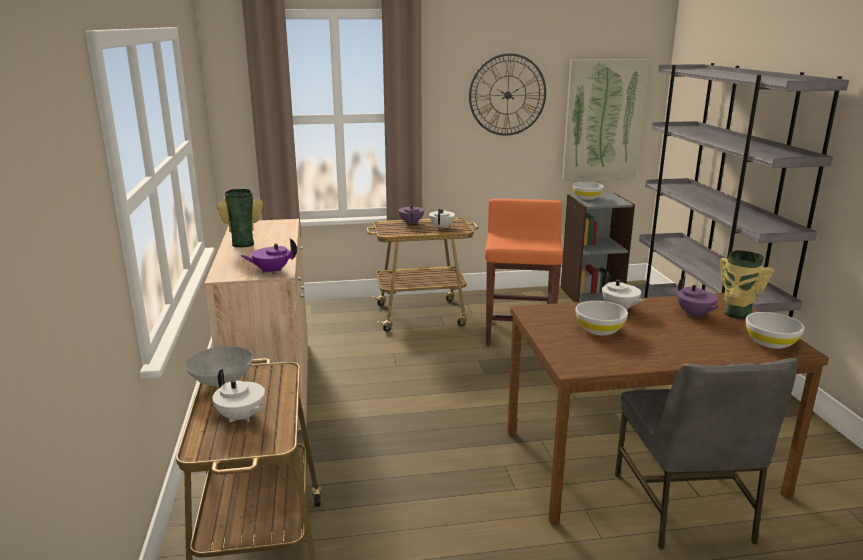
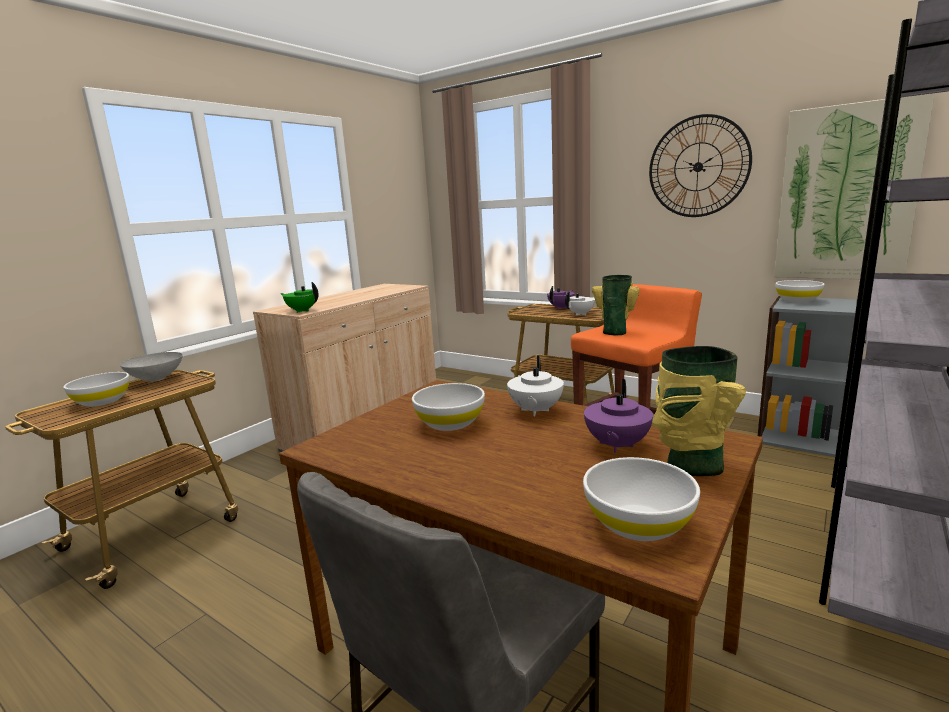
camera: 45 degrees right, 5 degrees down
white teapot [212,369,265,422] -> white bowl [63,372,129,407]
vase [217,189,263,247] -> vase moved to [592,275,640,335]
purple teapot [241,238,297,274] -> green teapot [280,282,318,313]

